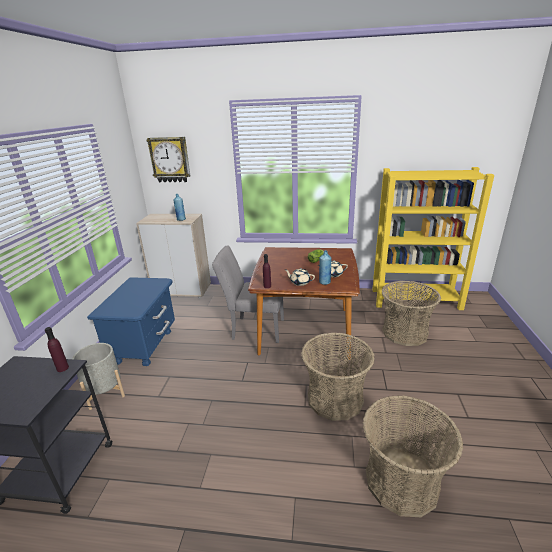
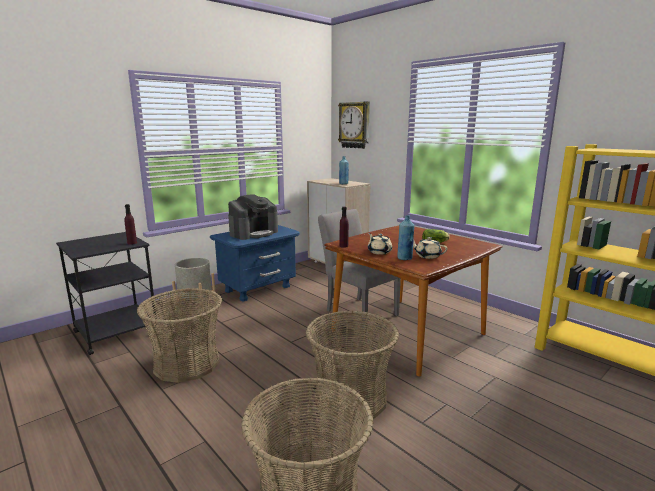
camera: 40 degrees right, 10 degrees down
basket [382,281,441,346] -> basket moved to [137,288,222,383]
none -> coffee machine [228,194,278,240]

